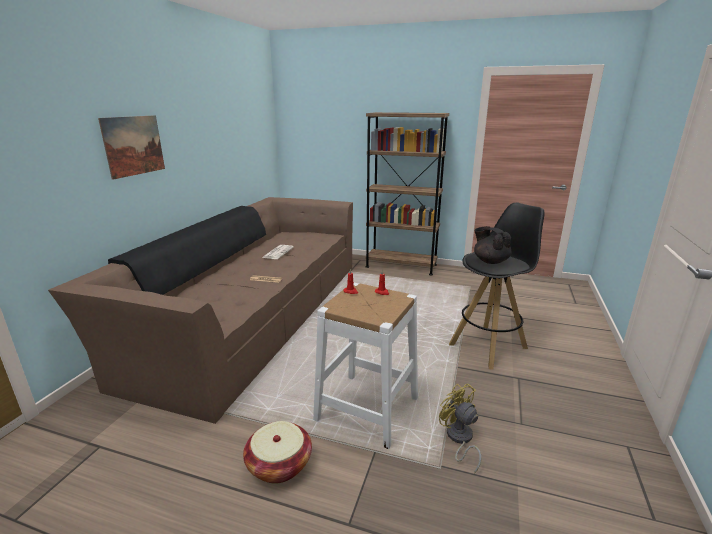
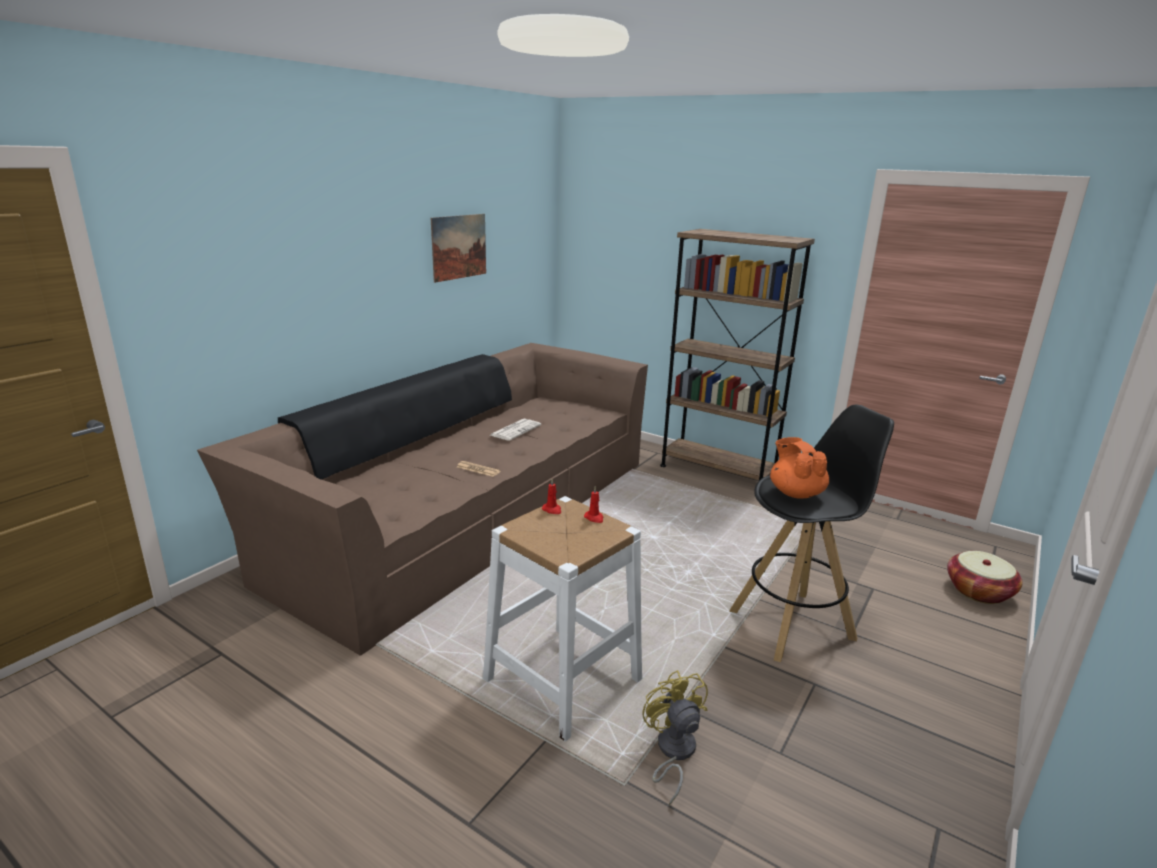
camera: 15 degrees right, 0 degrees up
picture [98,115,165,180] -> picture moved to [431,214,486,283]
basket [243,421,312,484] -> basket moved to [947,551,1023,604]
black teapot [474,226,512,264] -> orange teapot [770,437,829,499]

